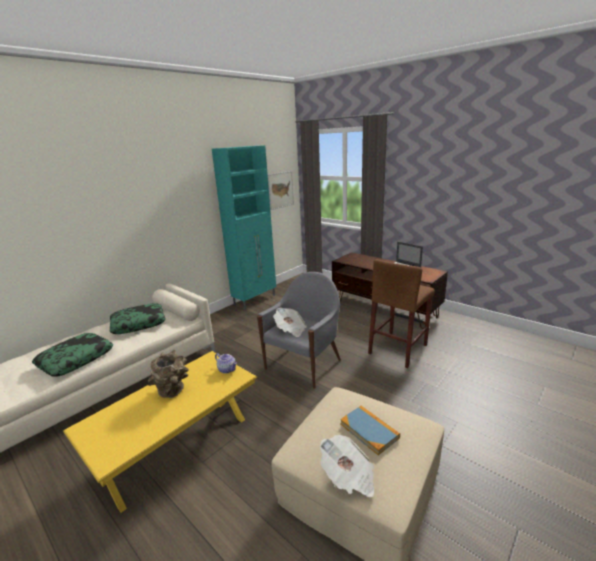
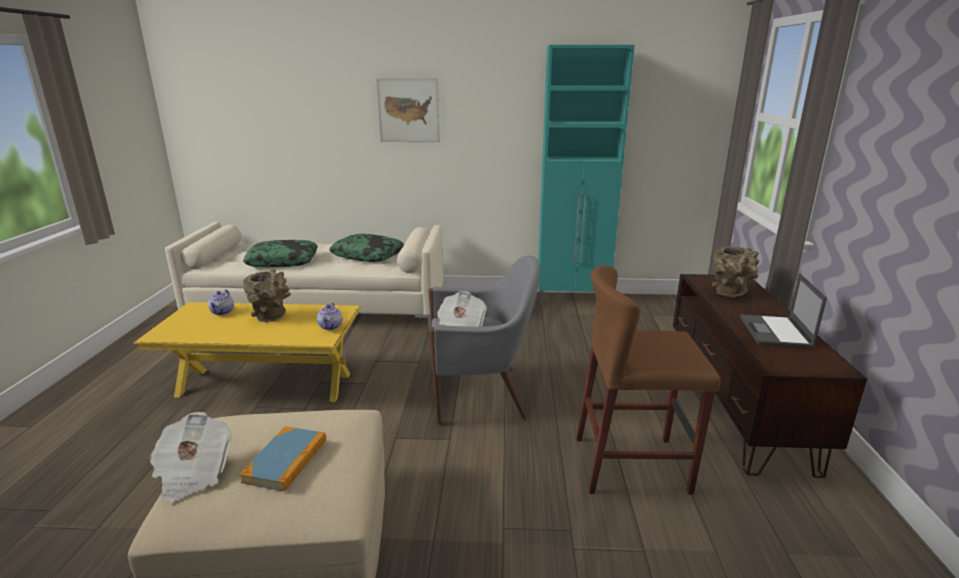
camera: 50 degrees right, 0 degrees up
picture [268,171,294,210] -> picture moved to [376,78,440,142]
none -> teapot [208,290,234,315]
none -> brown vase [712,246,759,298]

